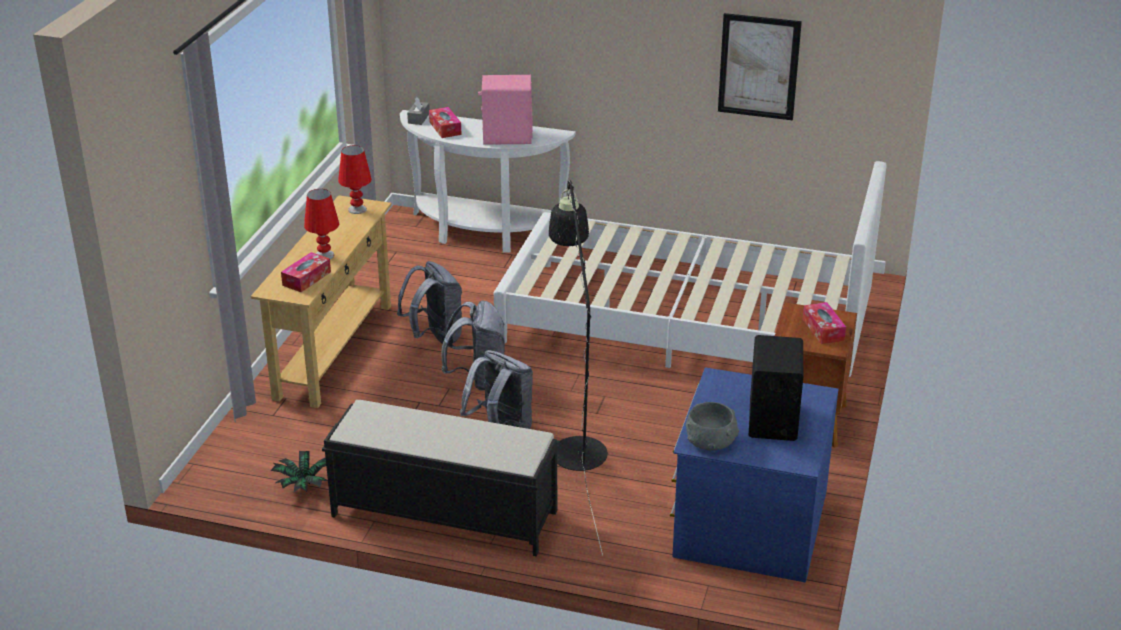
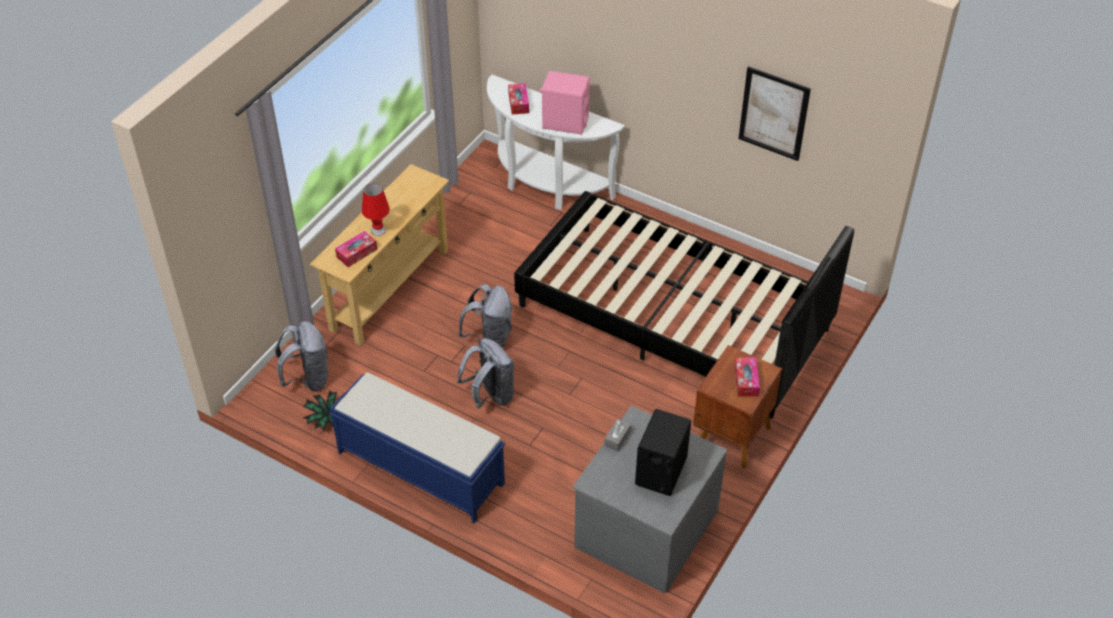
camera: 15 degrees right, 15 degrees up
black bench [322,400,560,556] -> blue bench [329,372,505,523]
red table lamp [338,145,372,214] -> none
grey backpack [397,261,462,344] -> grey backpack moved to [275,321,328,391]
grey tissue box [407,97,430,125] -> grey tissue box moved to [604,419,631,452]
white bed [494,161,886,377] -> black bed [514,191,854,419]
black floor lamp [549,180,608,556] -> none
blue dresser [670,367,839,582] -> grey dresser [572,405,727,594]
grey bowl [686,402,739,450] -> none

